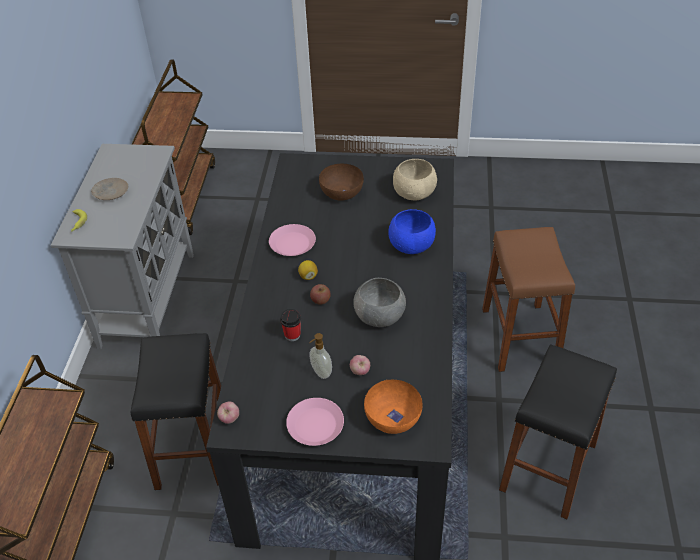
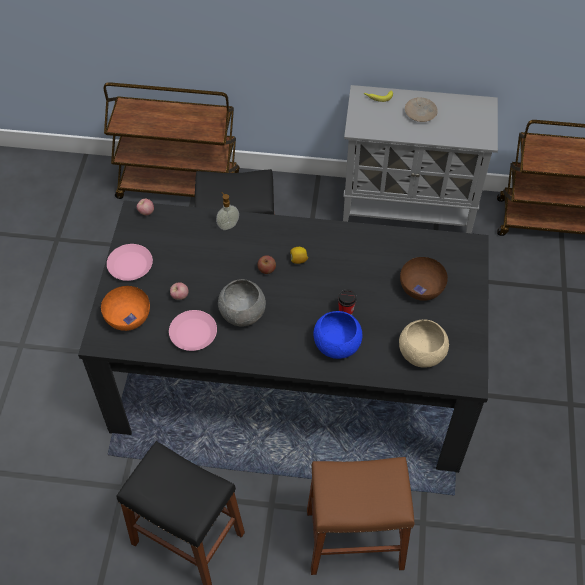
camera: 90 degrees right, 10 degrees up
pink plate [269,224,316,256] -> pink plate moved to [169,310,217,351]
cup [280,309,301,341] -> cup moved to [338,289,357,315]
soap dispenser [309,333,332,379] -> soap dispenser moved to [216,192,239,230]

